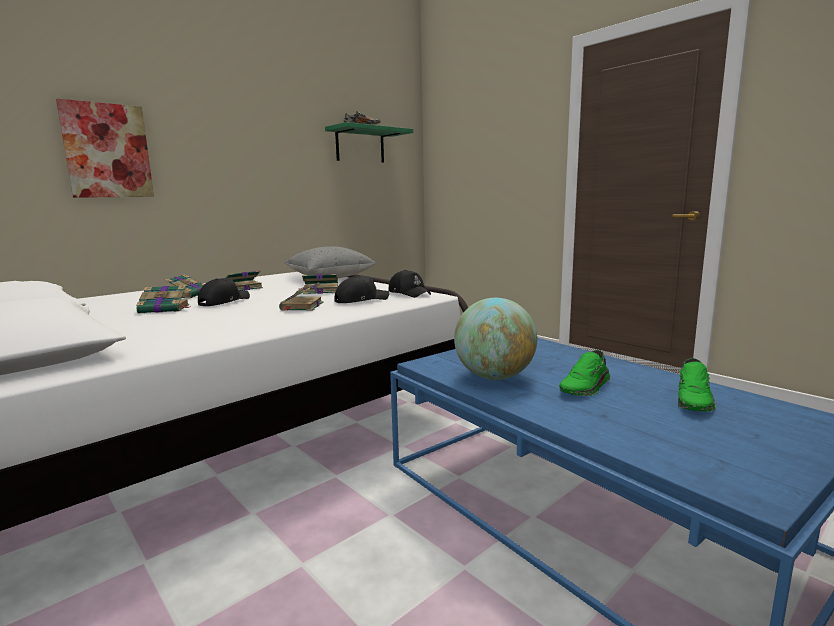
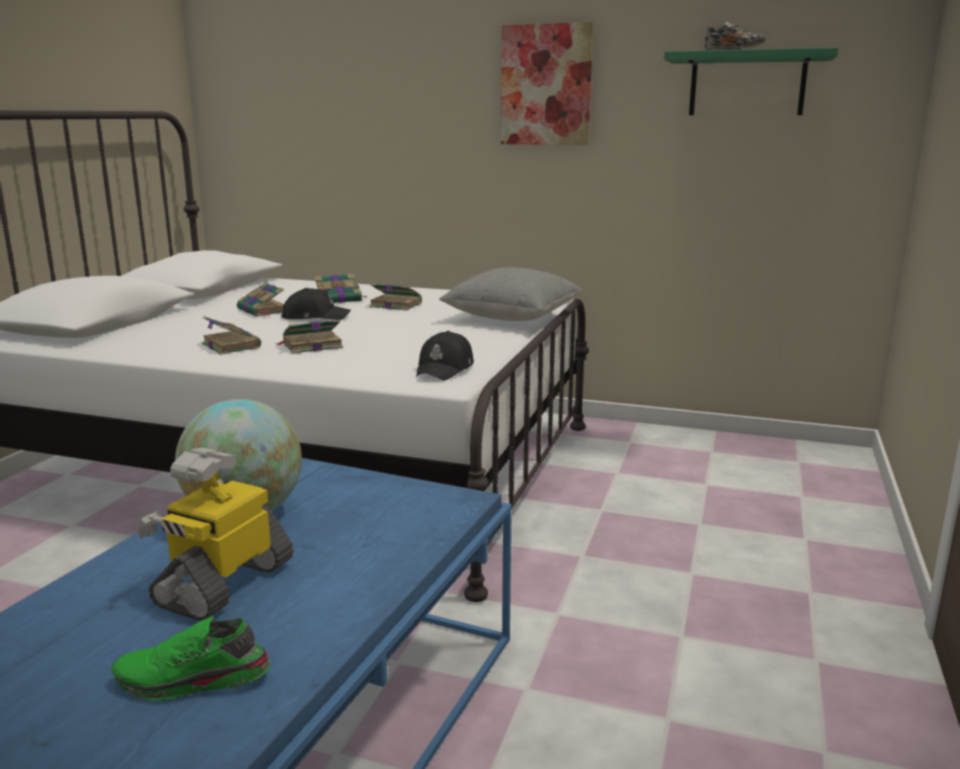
camera: 60 degrees right, 5 degrees up
picture [56,98,154,198] -> picture moved to [501,22,594,145]
book [298,274,338,294] -> book moved to [202,316,261,355]
black cap [335,276,389,303] -> none
green shoe [559,350,610,396] -> toy robot [136,448,294,621]

